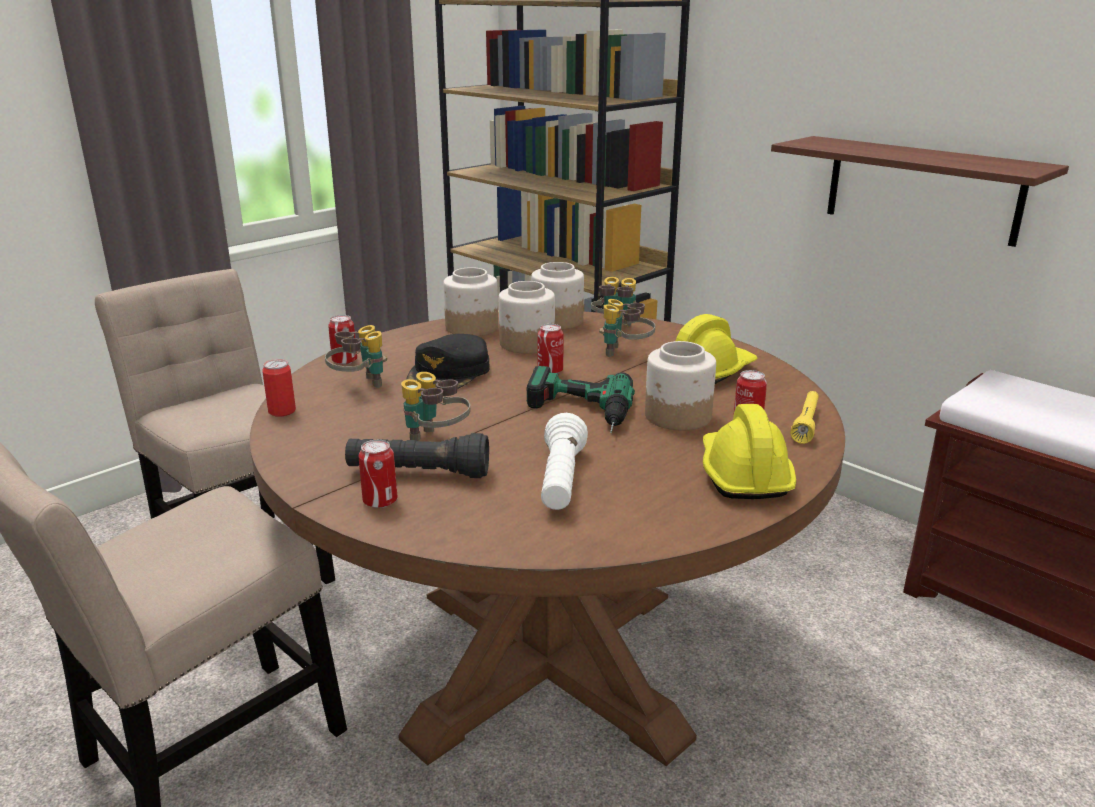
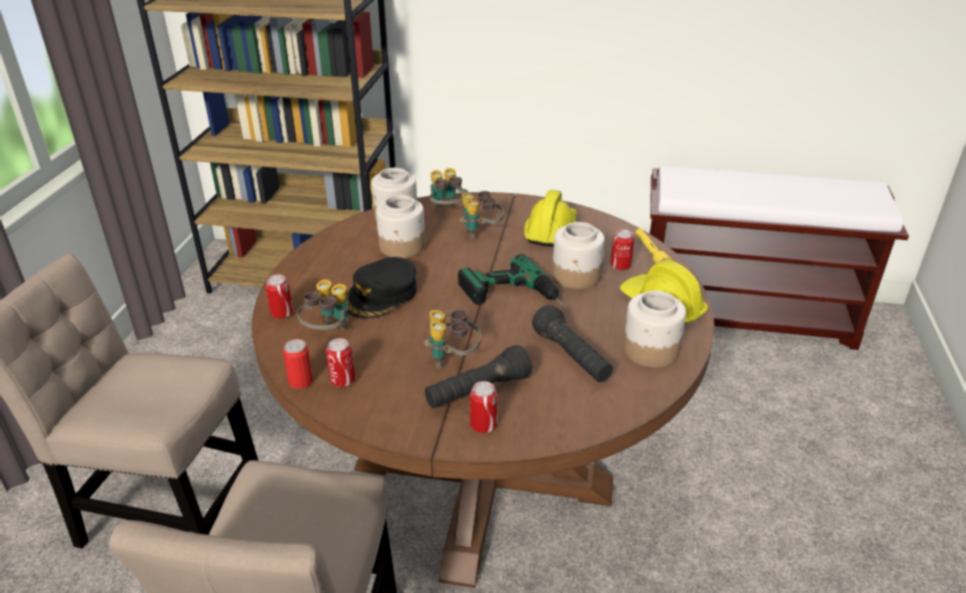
camera: 35 degrees left, 10 degrees up
black cap [406,334,490,388] -> black cap turned 45 degrees clockwise [346,257,417,319]
jar [443,267,498,336] -> jar moved to [623,291,686,368]
can [538,324,563,373] -> can moved to [326,338,355,387]
white flashlight [541,413,588,510] -> black flashlight [532,305,613,382]
shelf [771,136,1069,247] -> none

